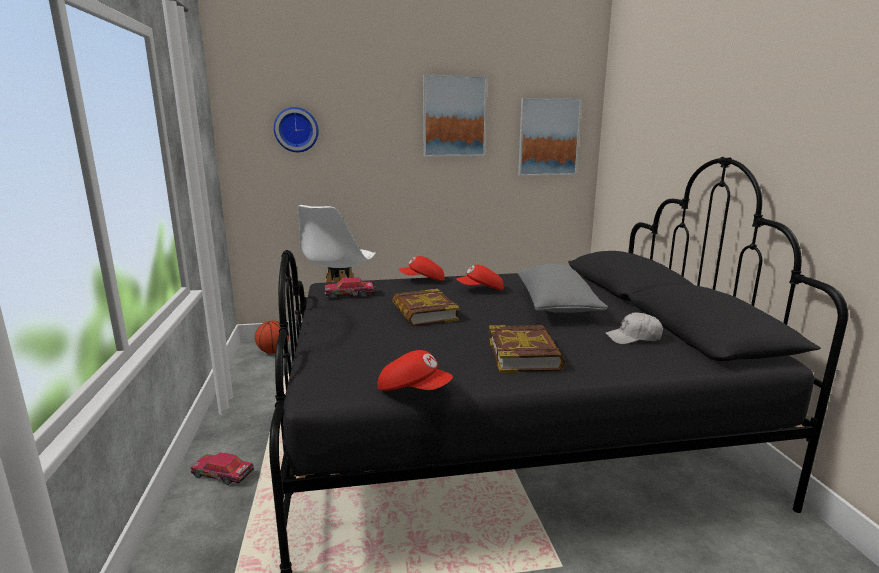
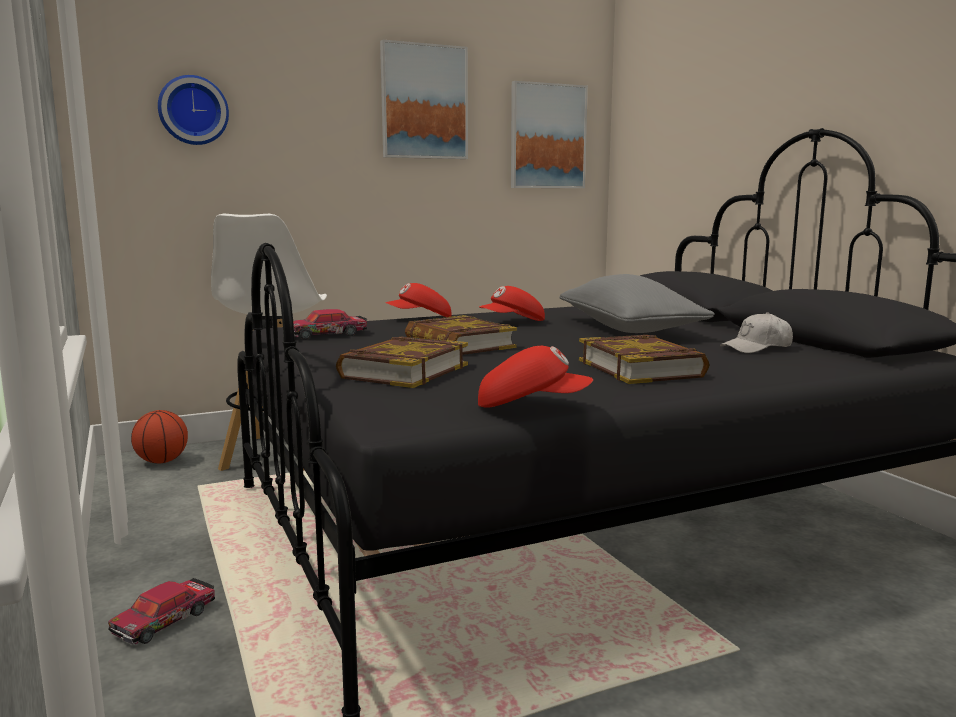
camera: 15 degrees left, 5 degrees down
toy car [191,452,254,485] -> toy car turned 60 degrees counterclockwise [108,578,215,645]
none -> book [336,336,468,388]

